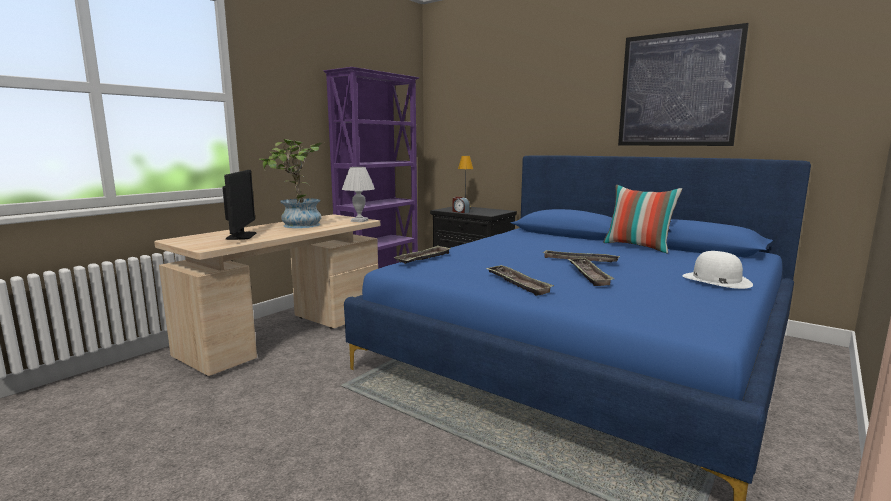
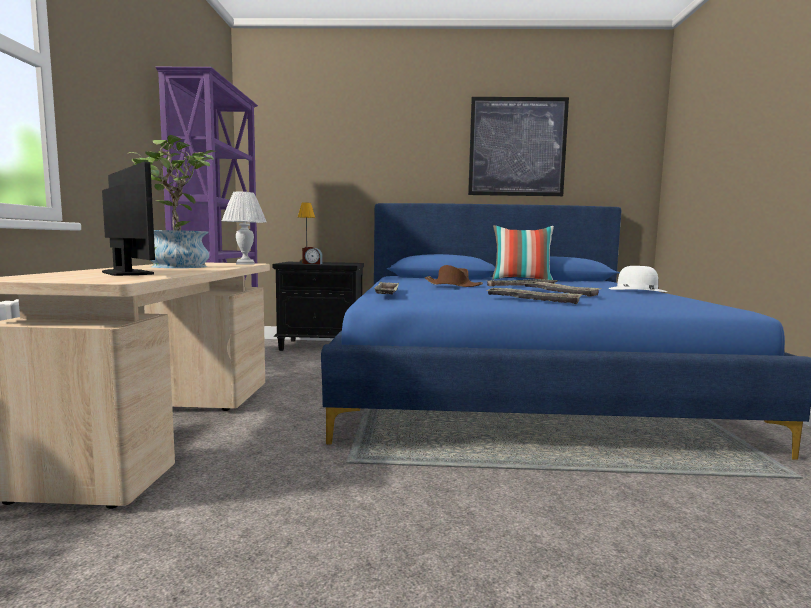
camera: 35 degrees left, 5 degrees down
none -> brown hat [425,265,483,287]

